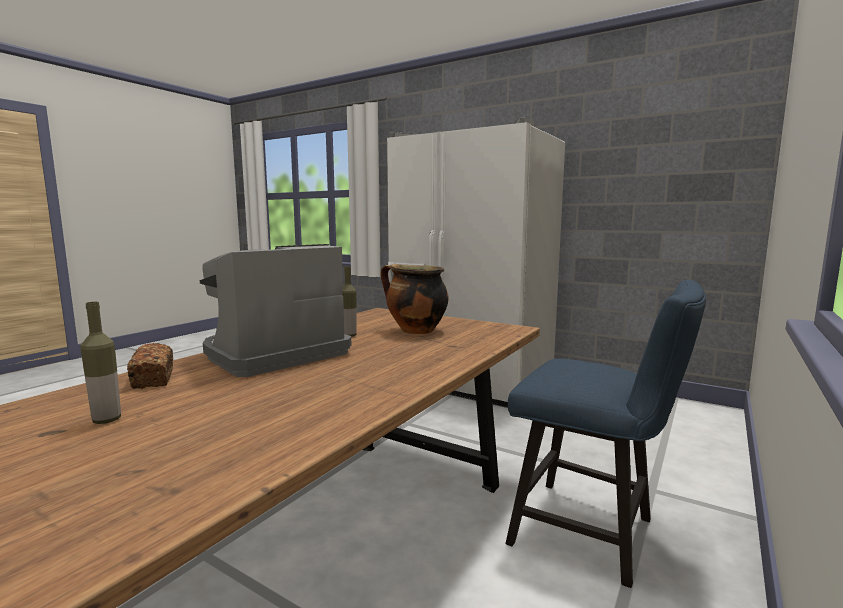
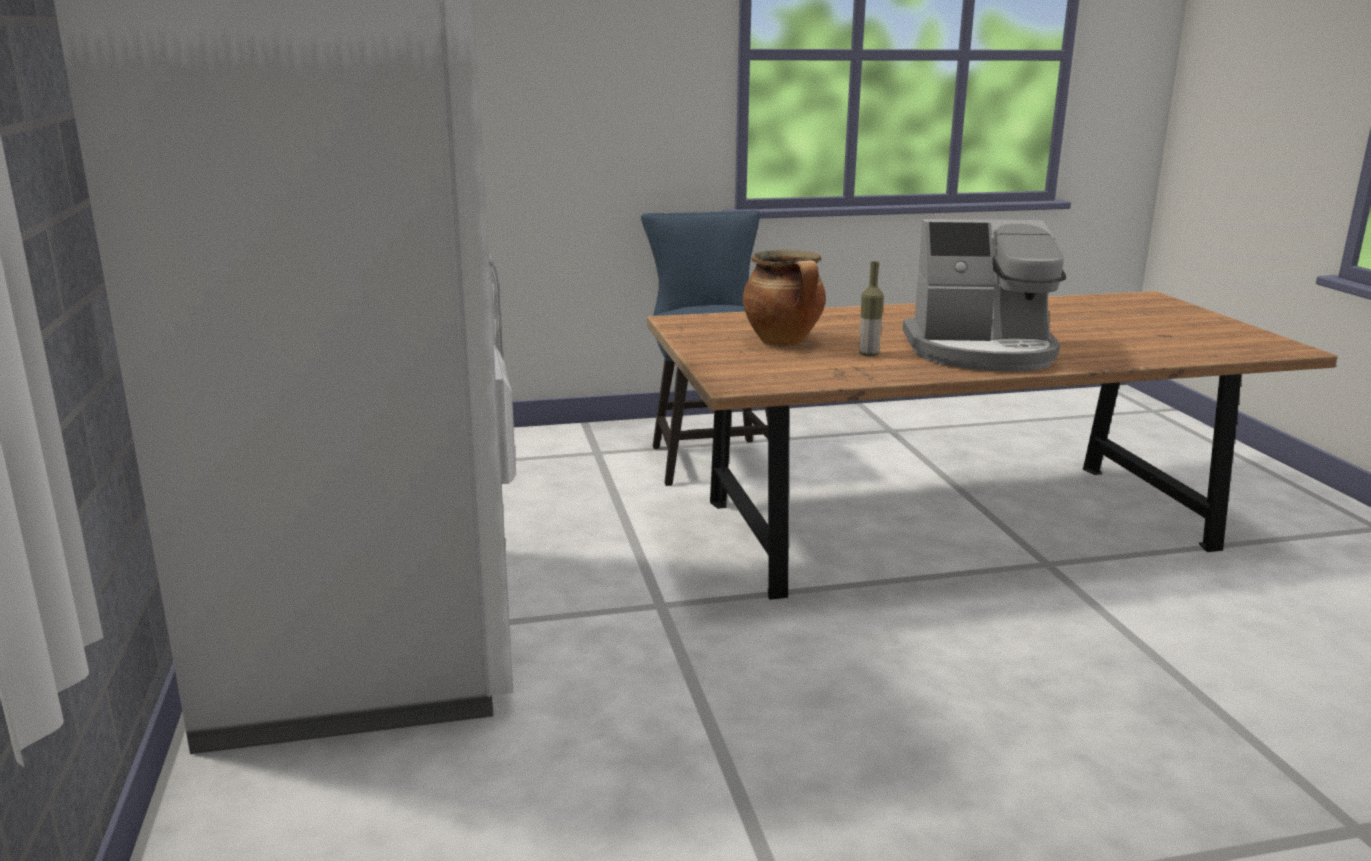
camera: 135 degrees left, 10 degrees up
bottle [80,302,121,424] -> none
bread [127,343,173,389] -> none

